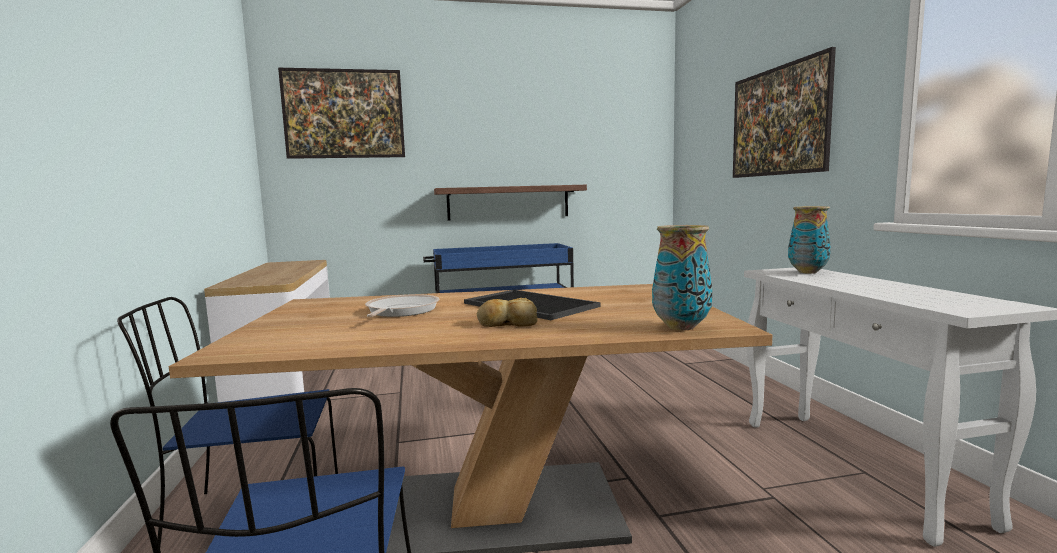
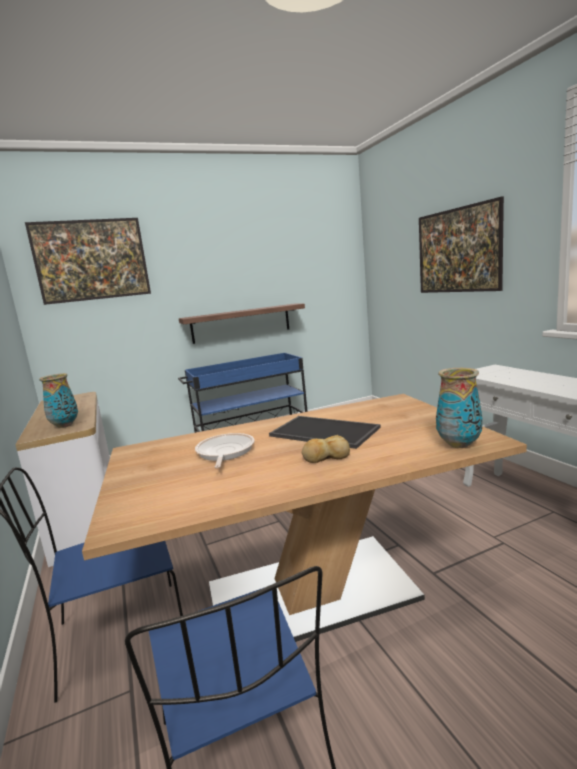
camera: 10 degrees left, 5 degrees up
vase [788,206,831,274] -> vase moved to [39,373,78,428]

